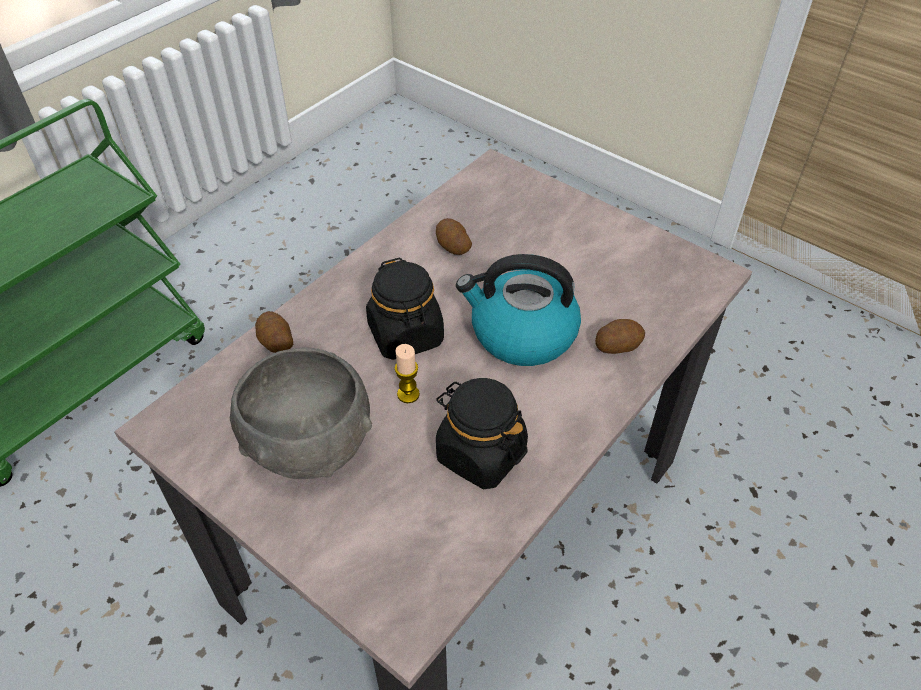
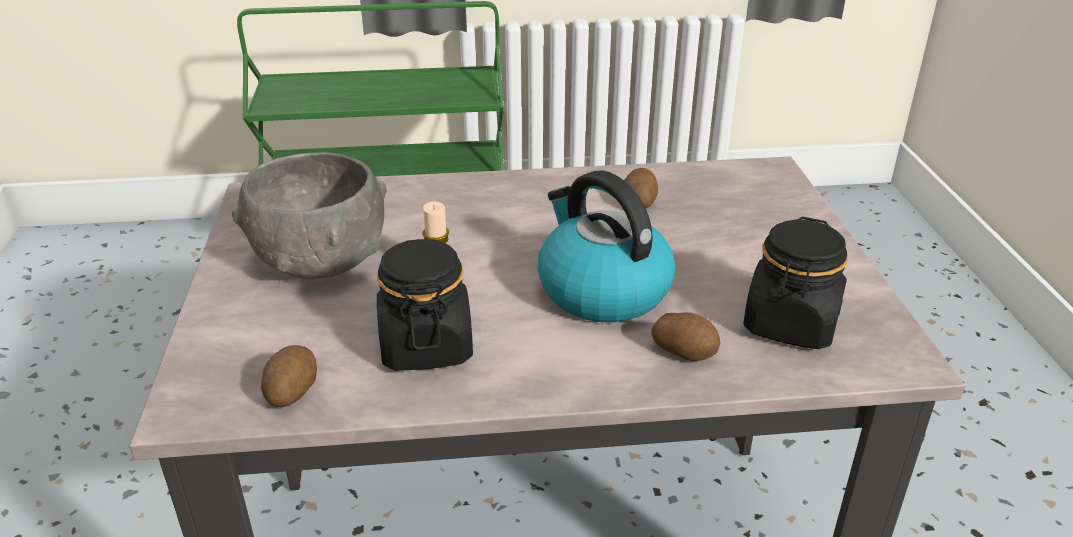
camera: 45 degrees right, 15 degrees down
potato [255,311,293,353] -> potato moved to [261,345,317,407]
black jar [366,258,444,360] -> black jar moved to [743,217,848,349]

